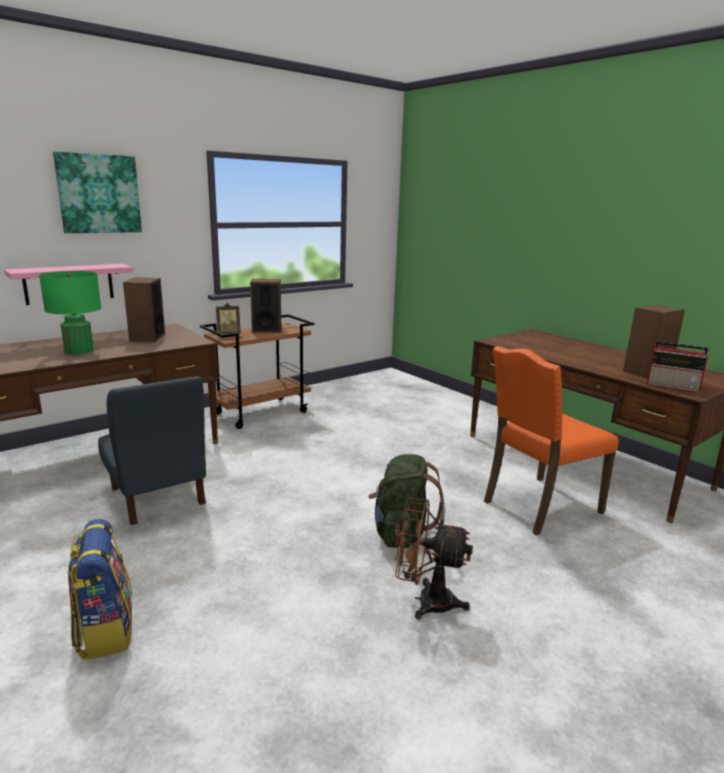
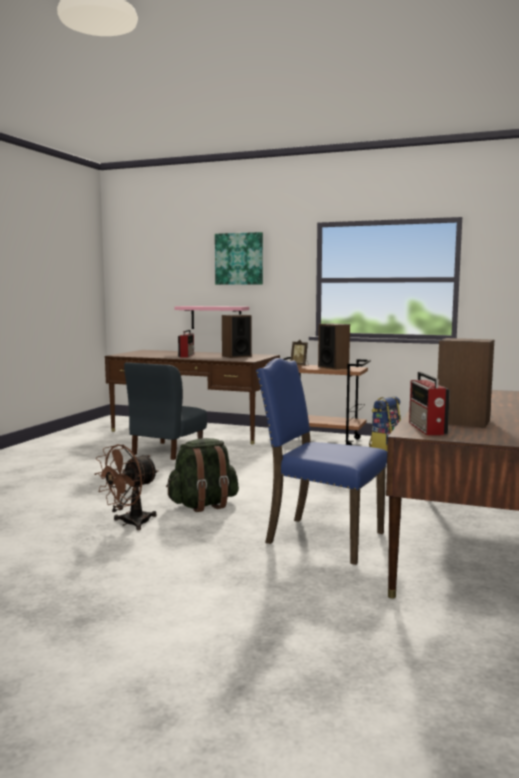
camera: 60 degrees right, 10 degrees down
green table lamp [39,271,101,355] -> radio [178,330,194,358]
backpack [68,519,132,660] -> backpack moved to [369,396,401,451]
brown fan [395,498,473,620] -> brown fan turned 120 degrees counterclockwise [94,444,158,530]
orange chair [484,346,619,535] -> blue chair [256,358,387,565]

